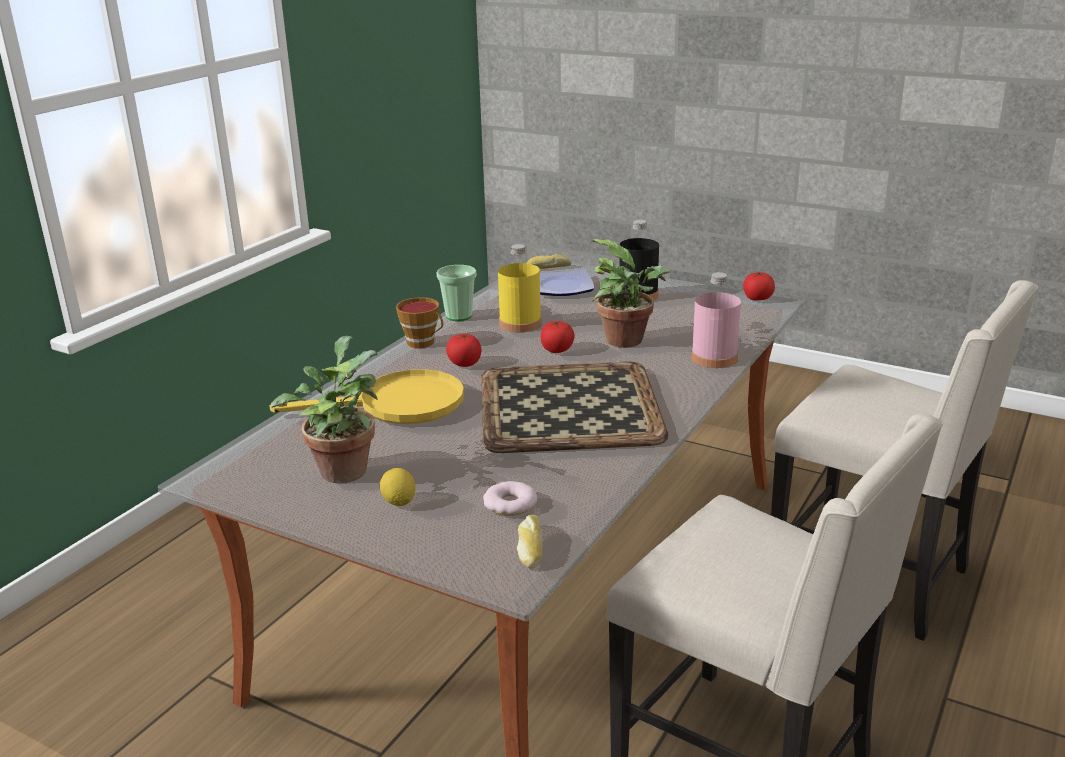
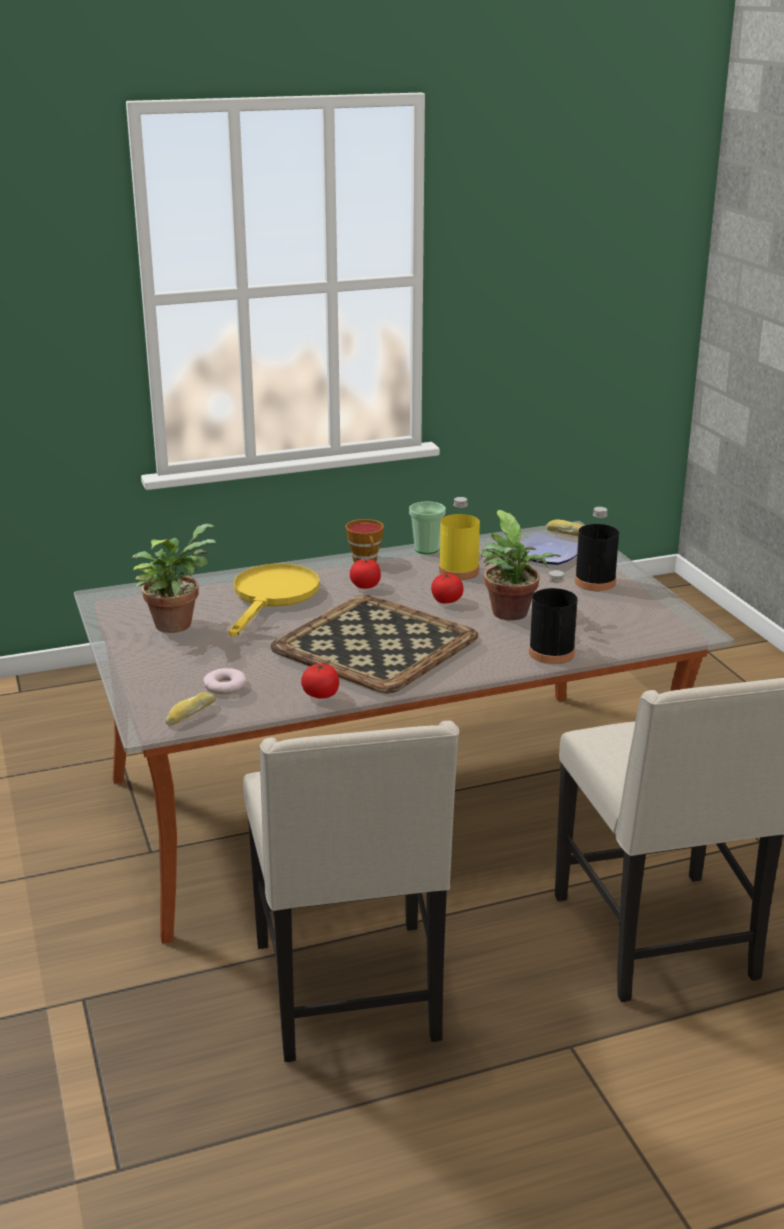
camera: 40 degrees right, 0 degrees up
yellow frying pan [270,369,464,424] -> yellow frying pan turned 105 degrees counterclockwise [228,563,320,637]
lemon [380,468,415,506] -> none
pink bottle [691,272,741,368] -> black bottle [529,570,577,664]
tomato [743,271,775,300] -> tomato moved to [301,664,339,699]

